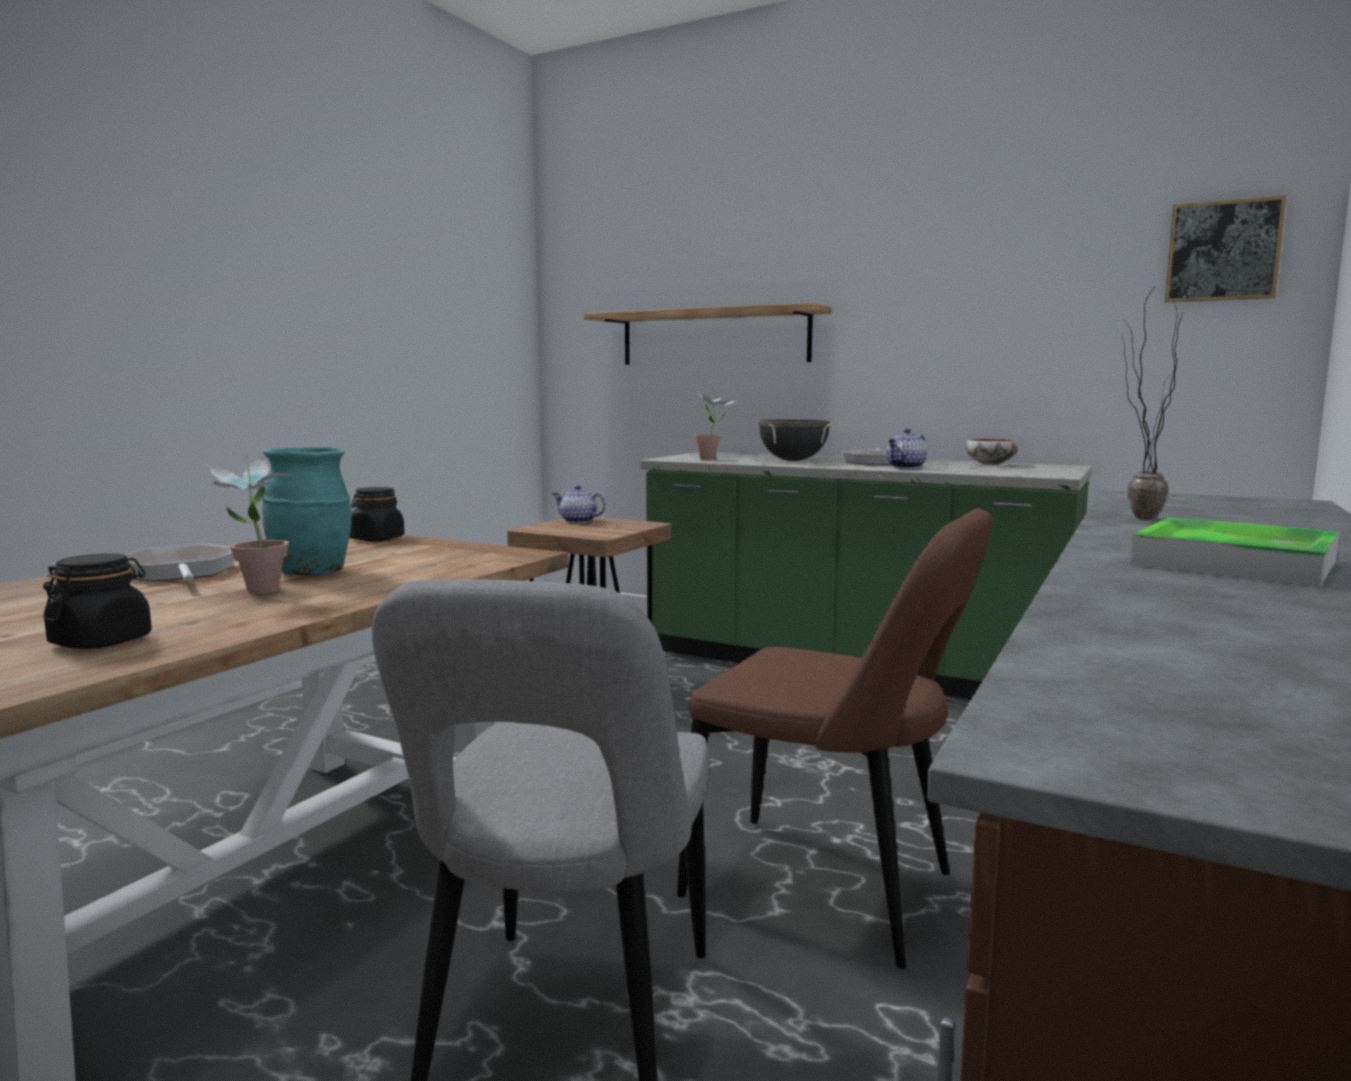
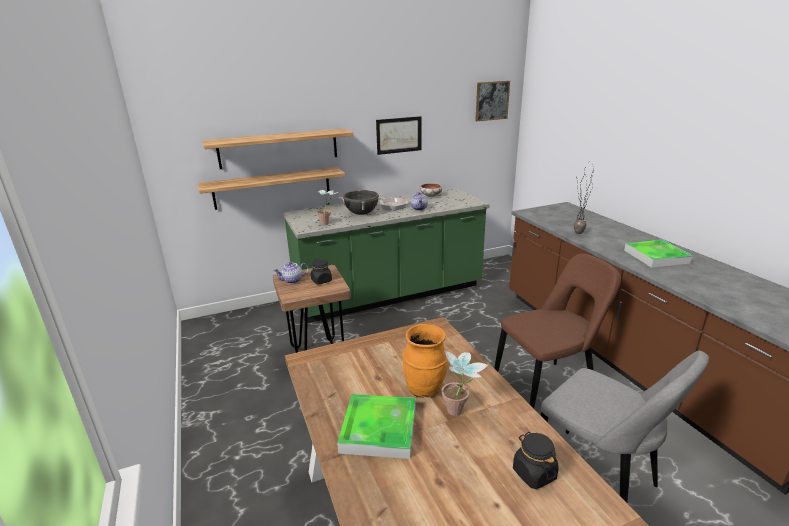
camera: 50 degrees left, 15 degrees up
frying pan [125,544,236,581] -> tray [337,394,416,459]
turquoise vase [262,447,352,575] -> orange vase [402,324,447,397]
black jar [350,487,404,542] -> black jar moved to [311,259,332,284]
none -> shelf [198,167,345,210]
none -> picture [376,116,422,155]

